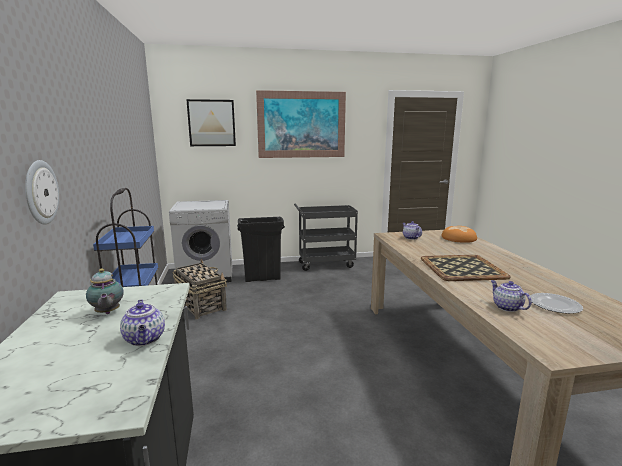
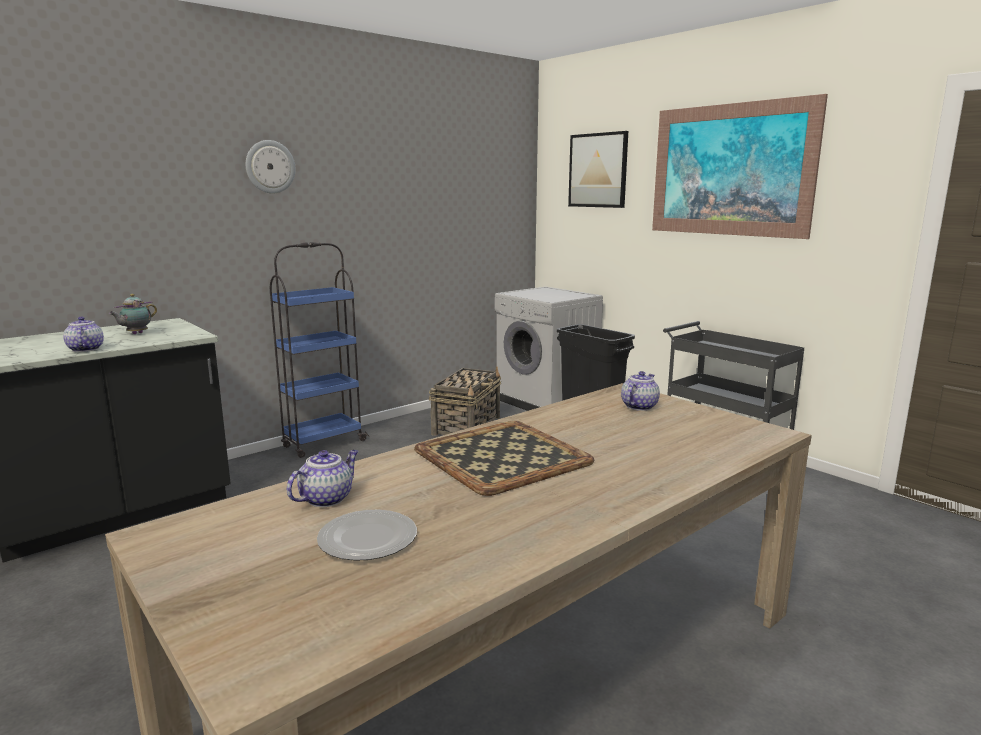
camera: 60 degrees right, 0 degrees up
wall clock [25,160,59,225] -> wall clock moved to [246,140,296,194]
teapot [120,299,165,346] -> teapot turned 120 degrees clockwise [63,317,104,352]
bread [441,226,477,243] -> none

